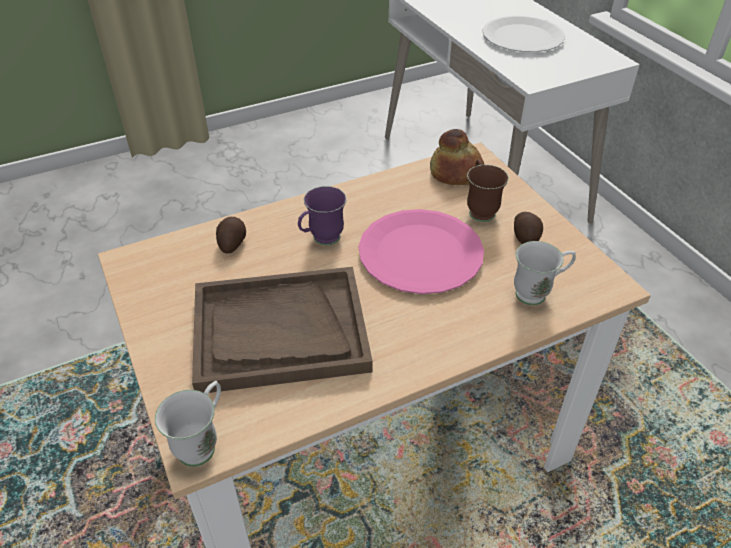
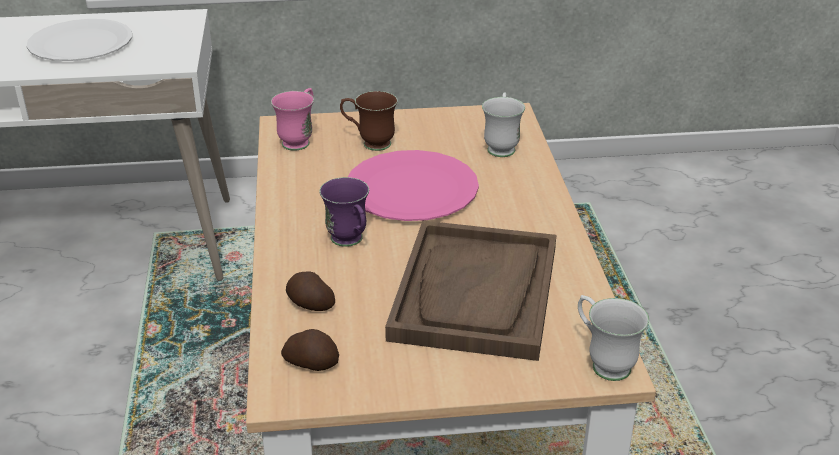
camera: 70 degrees left, 10 degrees down
bread [430,129,484,185] -> pink mug [271,88,314,151]
potato [514,212,543,244] -> potato moved to [281,329,339,371]

